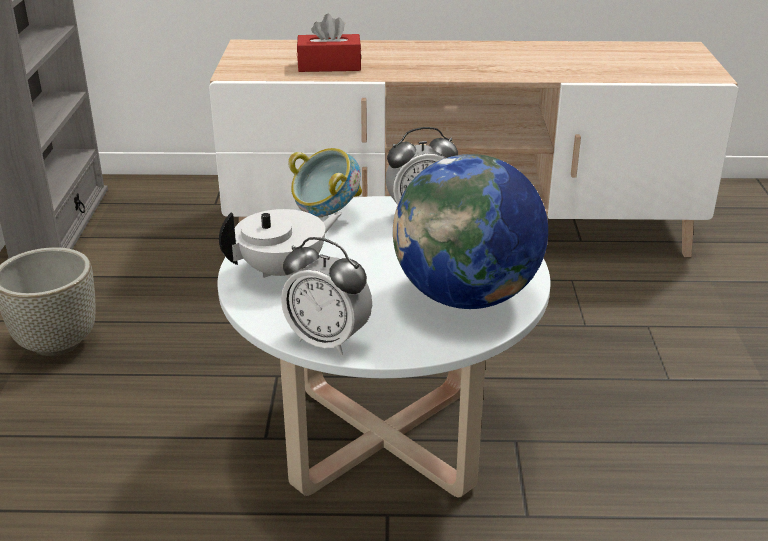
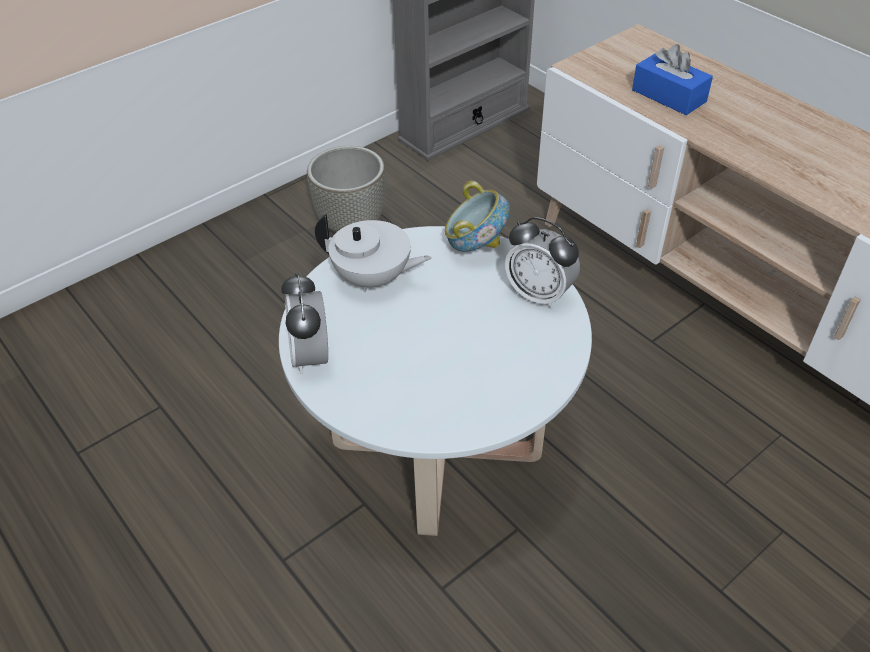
camera: 50 degrees right, 15 degrees up
red tissue box [297,14,361,72] -> blue tissue box [632,44,713,115]
globe [393,154,548,309] -> none

